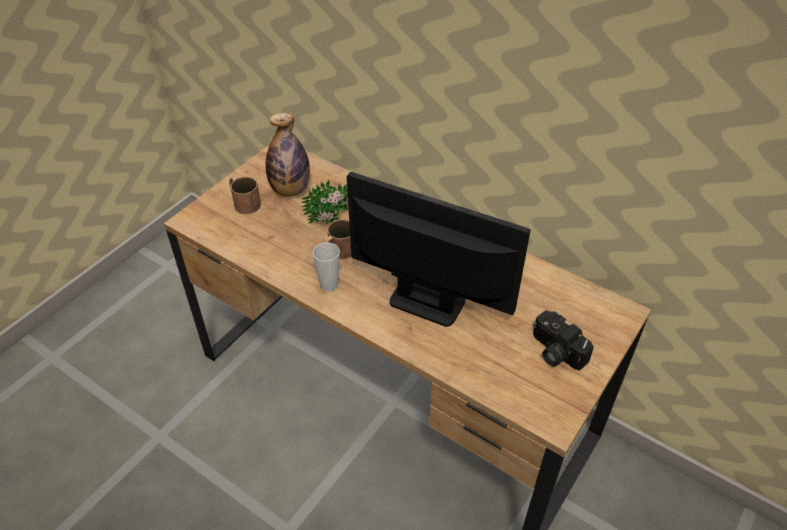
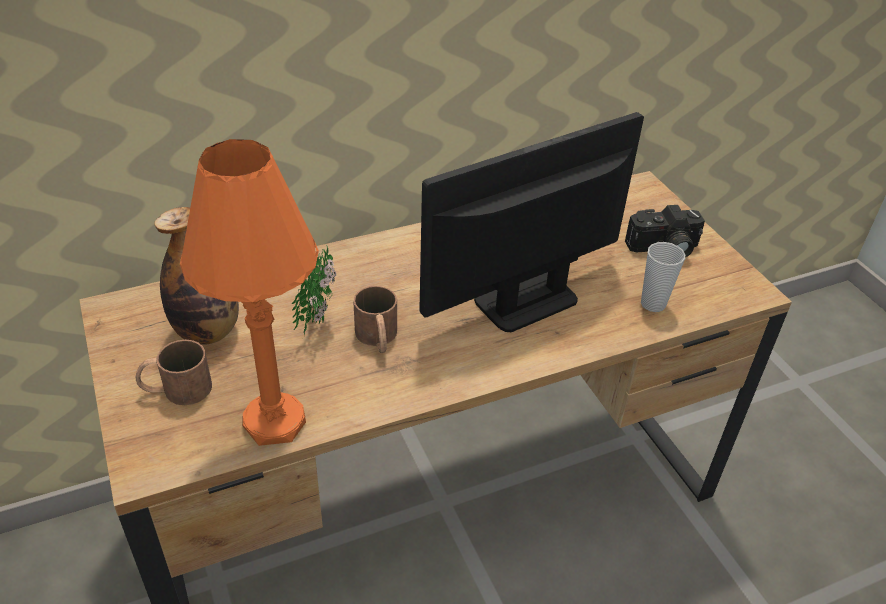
camera: 60 degrees left, 5 degrees down
cup [313,242,340,291] -> cup moved to [641,242,685,312]
none -> orange table lamp [180,139,319,446]

